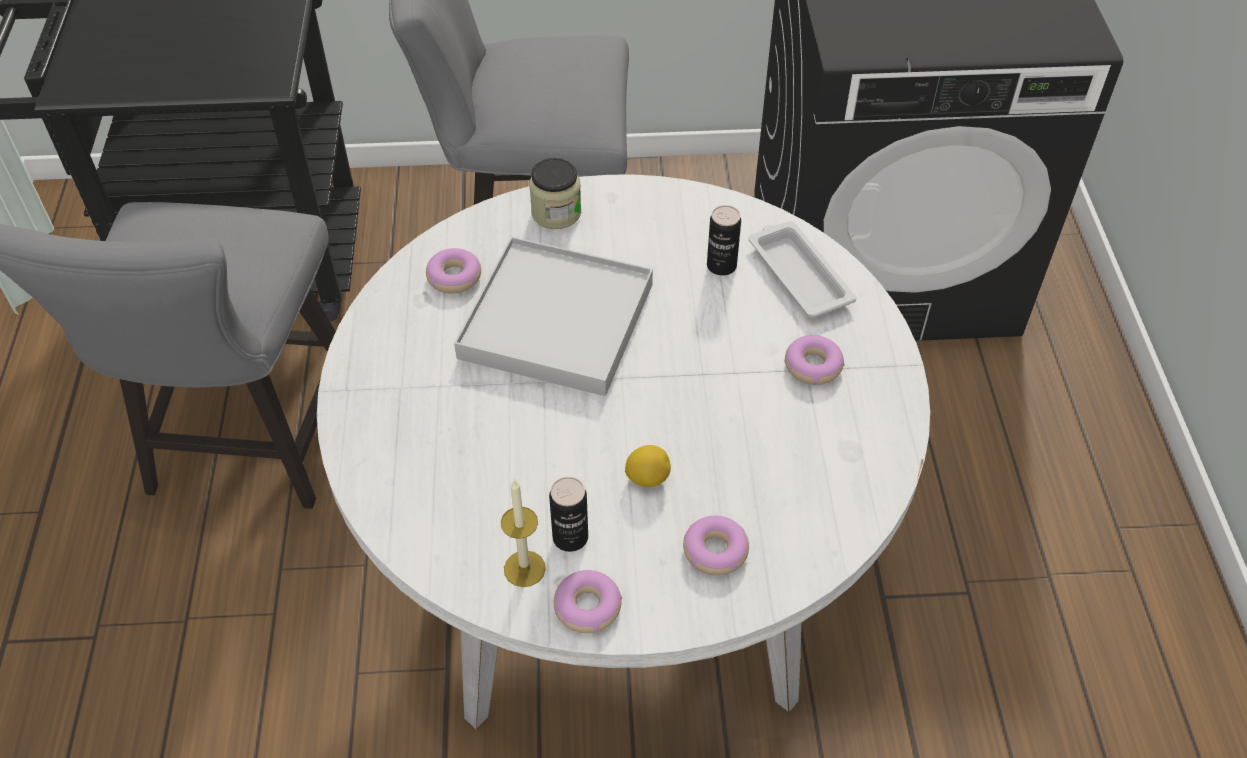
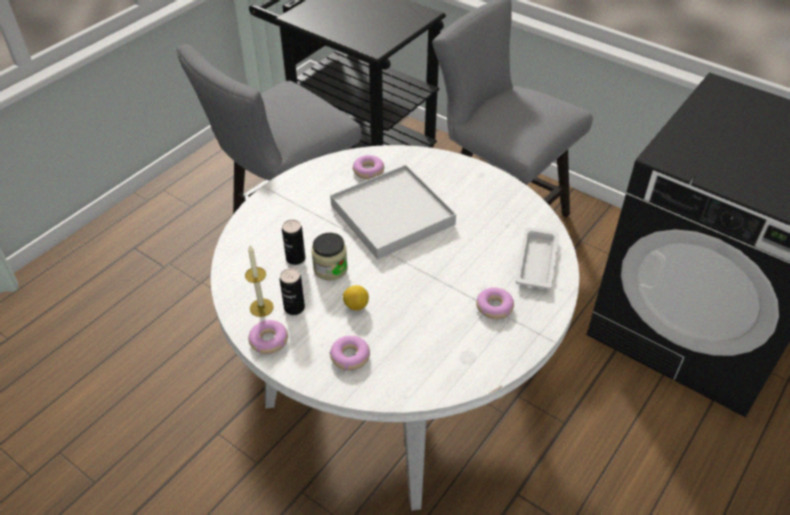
camera: 40 degrees right, 5 degrees down
jar [529,158,581,229] -> jar moved to [312,233,348,281]
can [707,205,741,276] -> can moved to [282,220,305,265]

